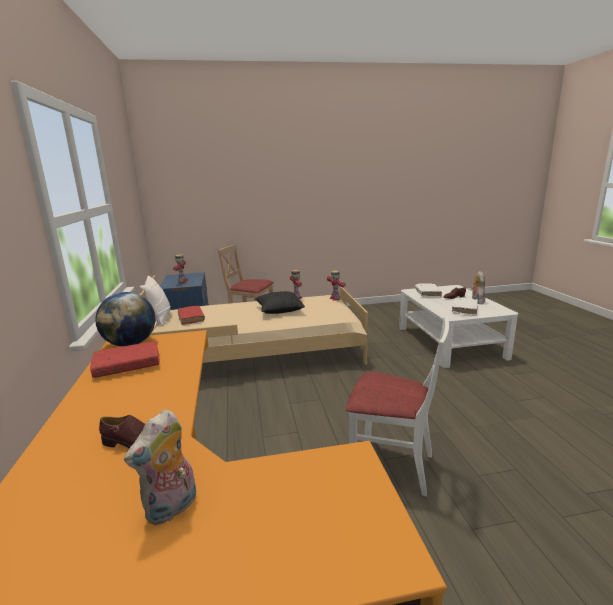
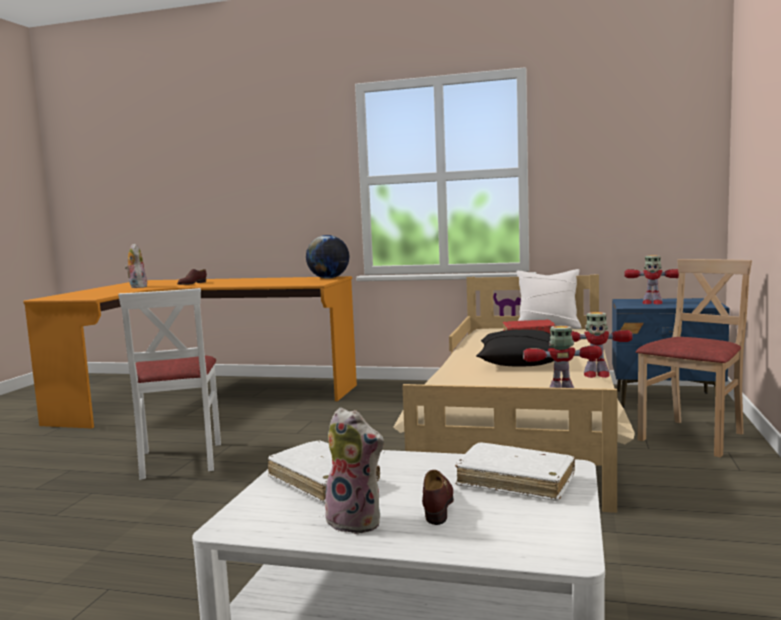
camera: 115 degrees right, 10 degrees down
red book [90,341,160,378] -> none
white chair [346,316,449,496] -> white chair turned 60 degrees counterclockwise [118,288,221,480]

